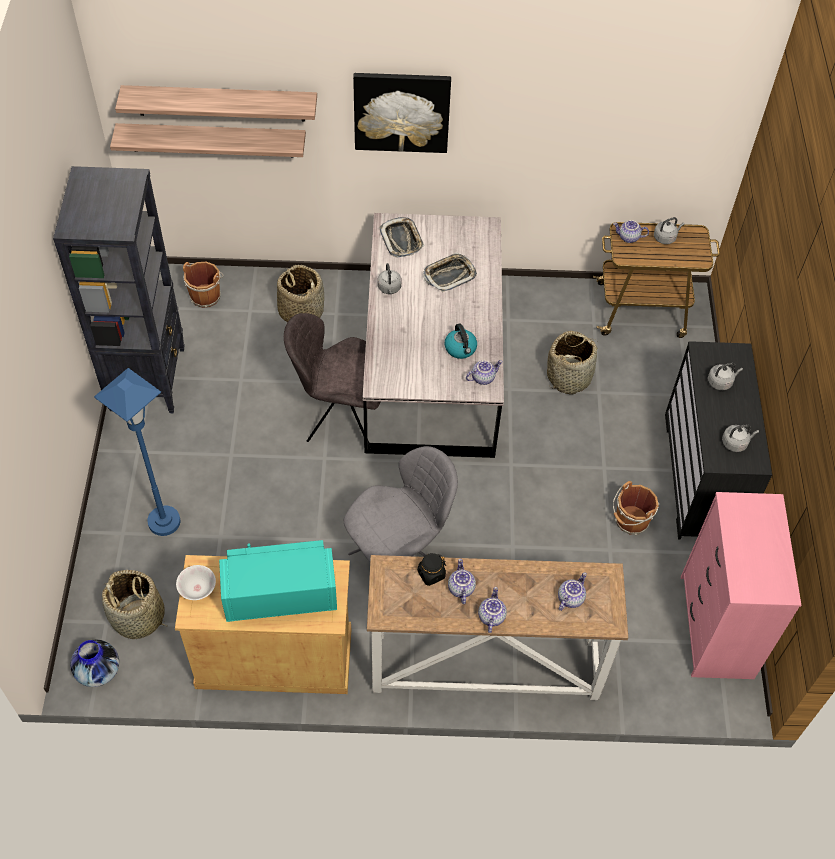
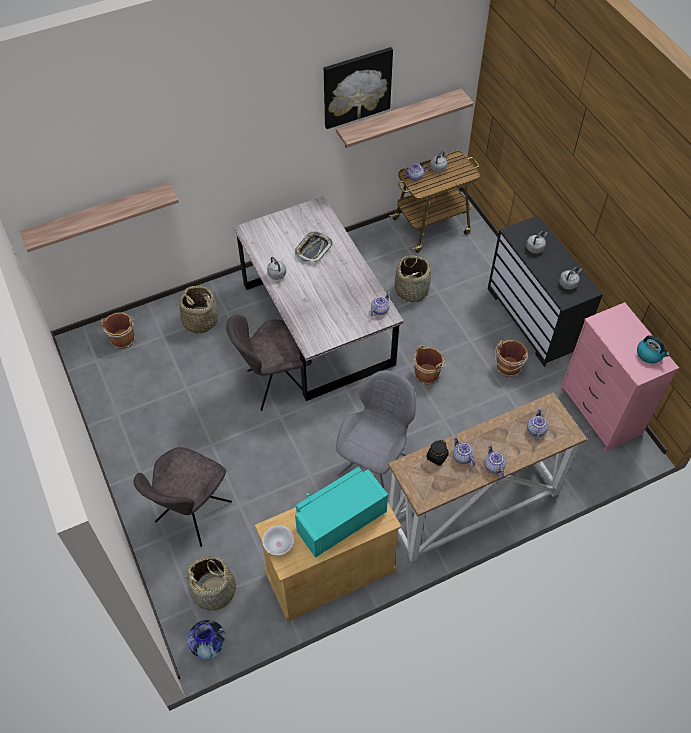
camera: 25 degrees left, 0 degrees up
black bookcase [53,166,185,413] -> none
blue floor lamp [94,368,180,536] -> grey chair [134,447,232,547]
shelf [115,85,317,121] -> shelf moved to [336,88,474,148]
picture [353,73,451,153] -> picture moved to [324,47,393,129]
tray [379,217,424,258] -> none
kettle [445,324,477,359] -> kettle moved to [637,335,670,363]
none -> brown bucket [413,345,446,385]

